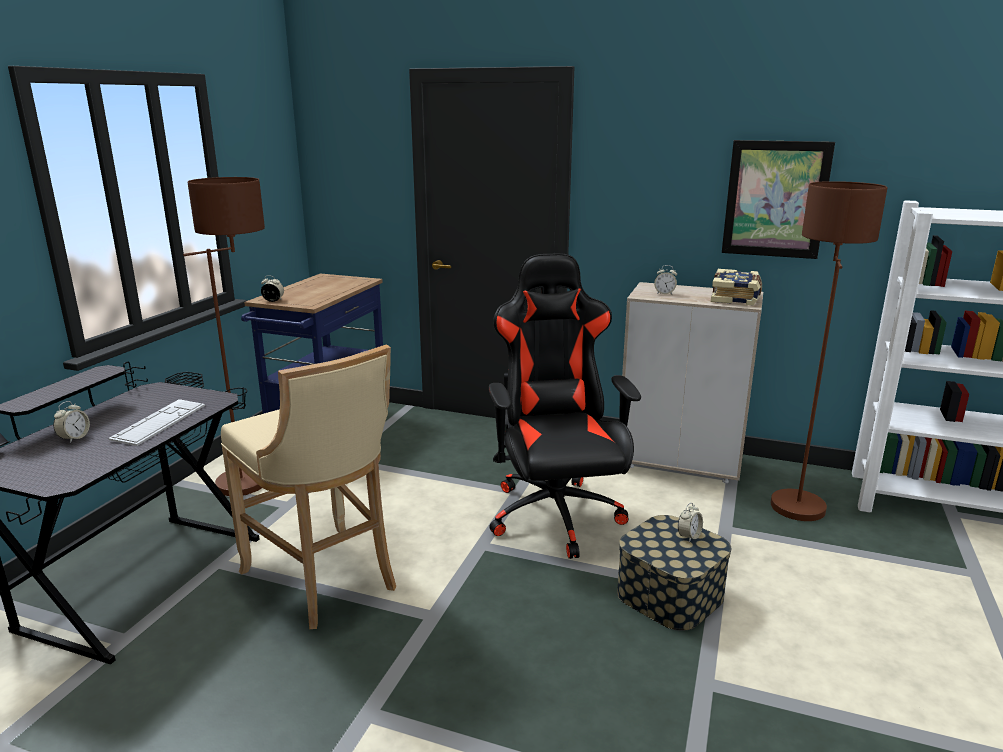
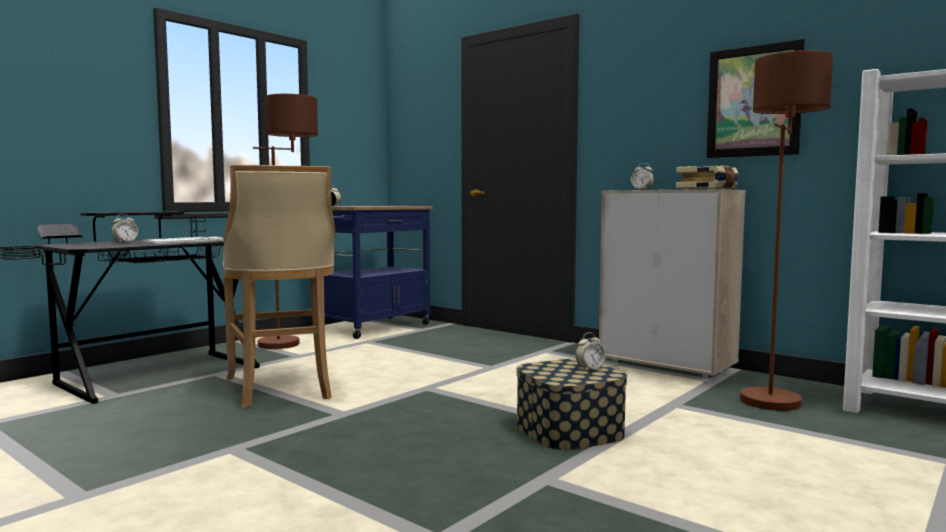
camera: 20 degrees right, 15 degrees down
black office chair [489,253,641,559] -> none

